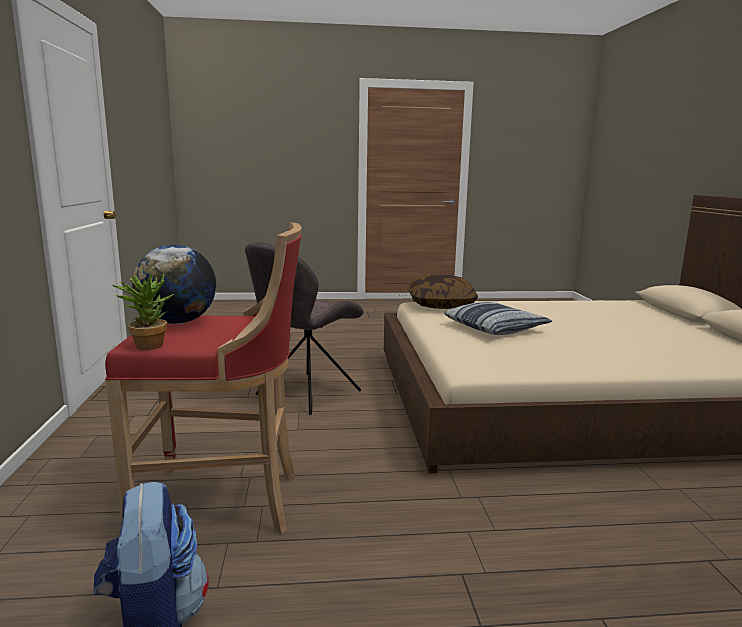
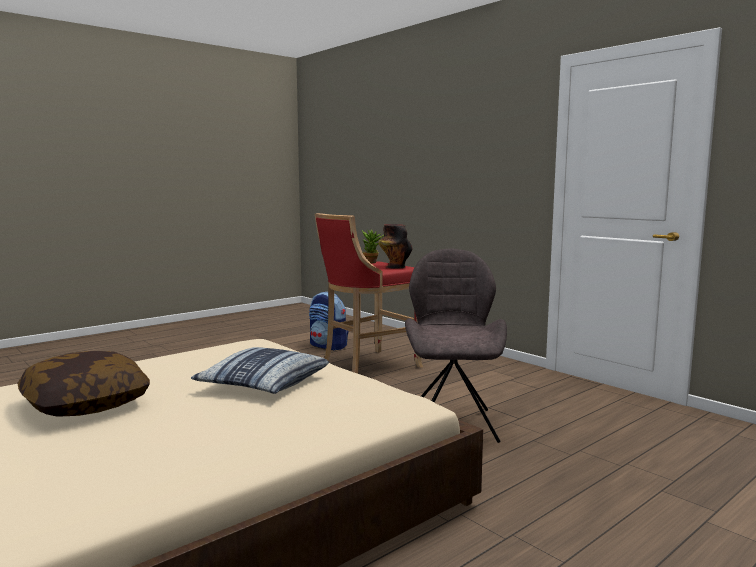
camera: 145 degrees right, 5 degrees down
globe [132,244,216,324] -> vase [379,224,413,269]
pillow [407,274,478,309] -> pillow moved to [18,351,150,417]

